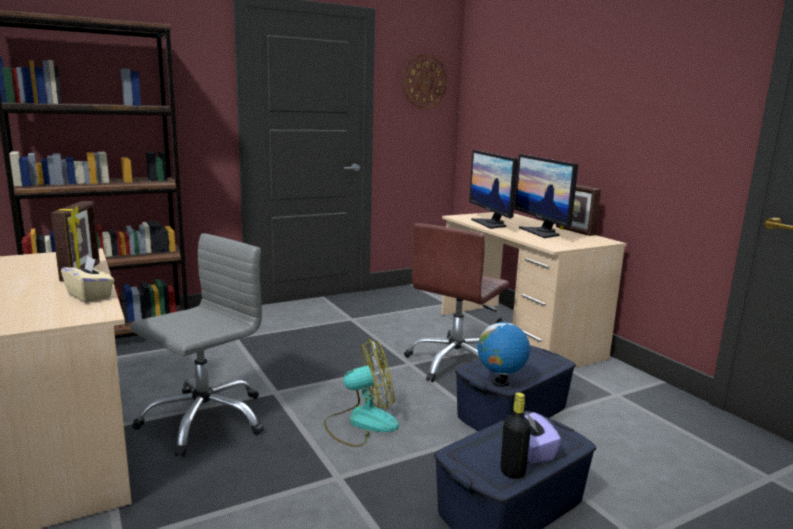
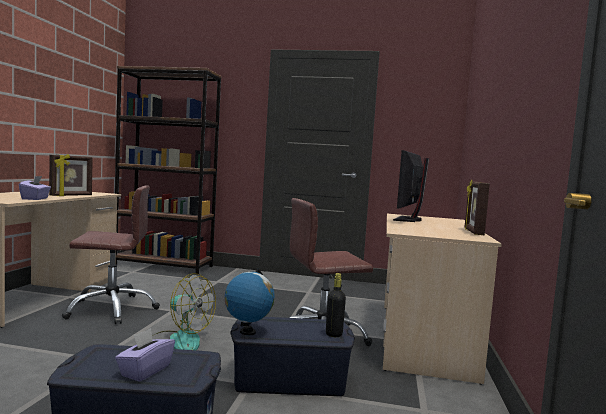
camera: 40 degrees right, 10 degrees down
beige tissue box [61,256,114,303] -> purple tissue box [19,176,51,200]
grey office chair [130,233,264,457] -> brown office chair [62,185,160,324]
wall clock [402,54,447,109] -> none
black bottle [500,392,531,479] -> black bottle moved to [326,273,346,337]
monitor [514,154,578,238] -> none

